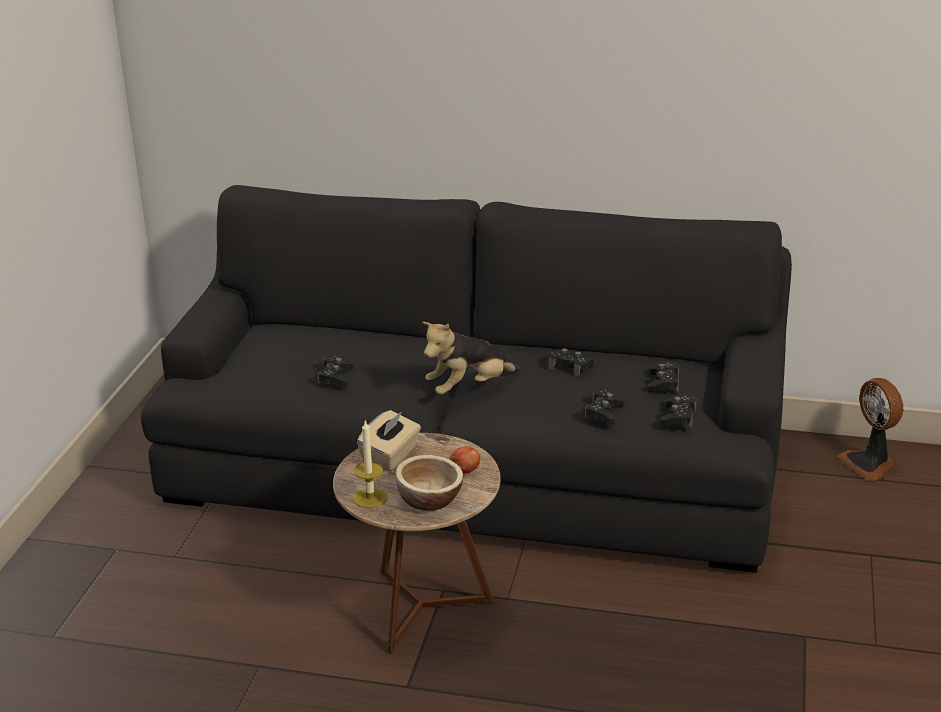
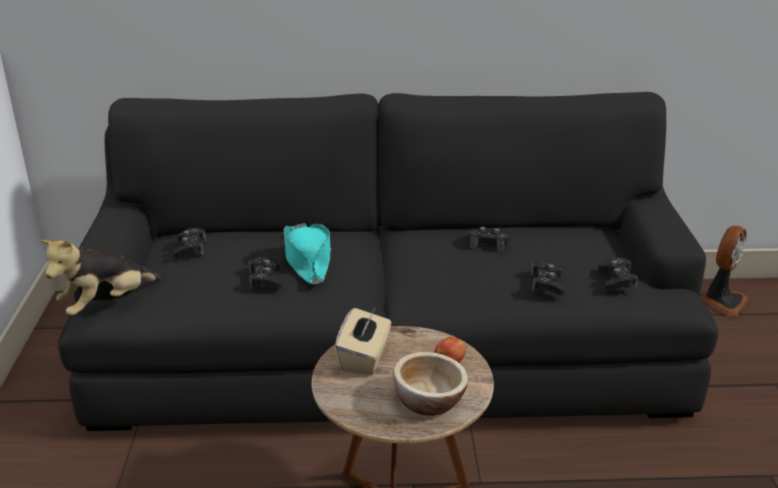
camera: 15 degrees left, 0 degrees up
candle [353,420,387,508] -> none
plush toy [422,322,520,395] -> plush toy moved to [39,239,161,316]
black game controller [648,361,680,392] -> black game controller moved to [173,227,206,259]
fan [837,378,903,481] -> fan turned 105 degrees counterclockwise [701,226,749,317]
none -> turquoise hat [284,223,331,284]

